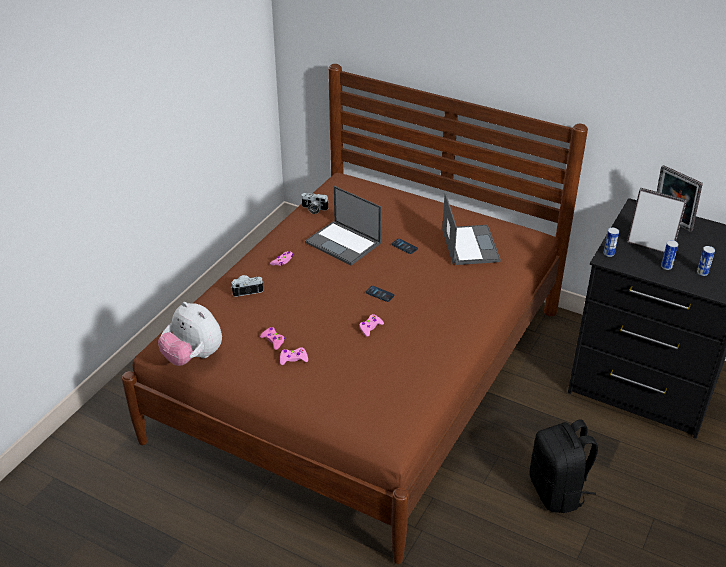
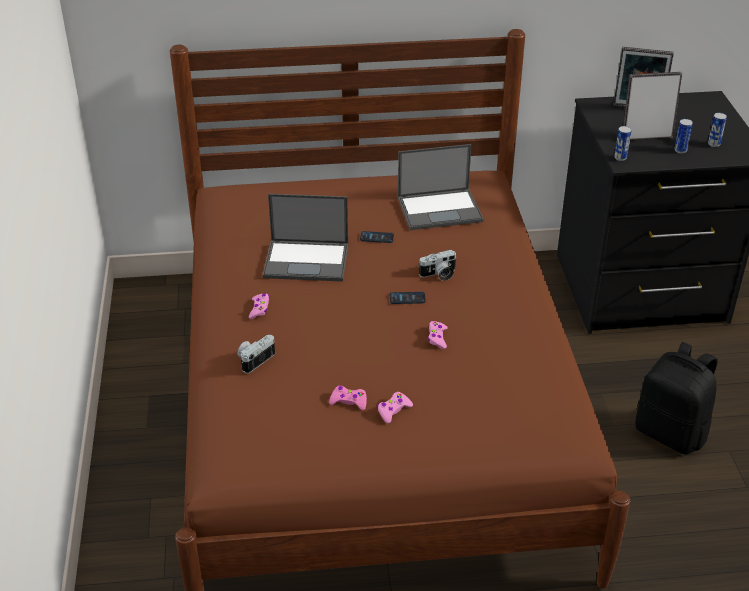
camera: 35 degrees left, 0 degrees up
plush toy [158,302,222,366] -> none
camera [301,193,329,214] -> camera moved to [418,250,457,281]
laptop [442,193,501,265] -> laptop turned 120 degrees clockwise [398,144,484,230]

